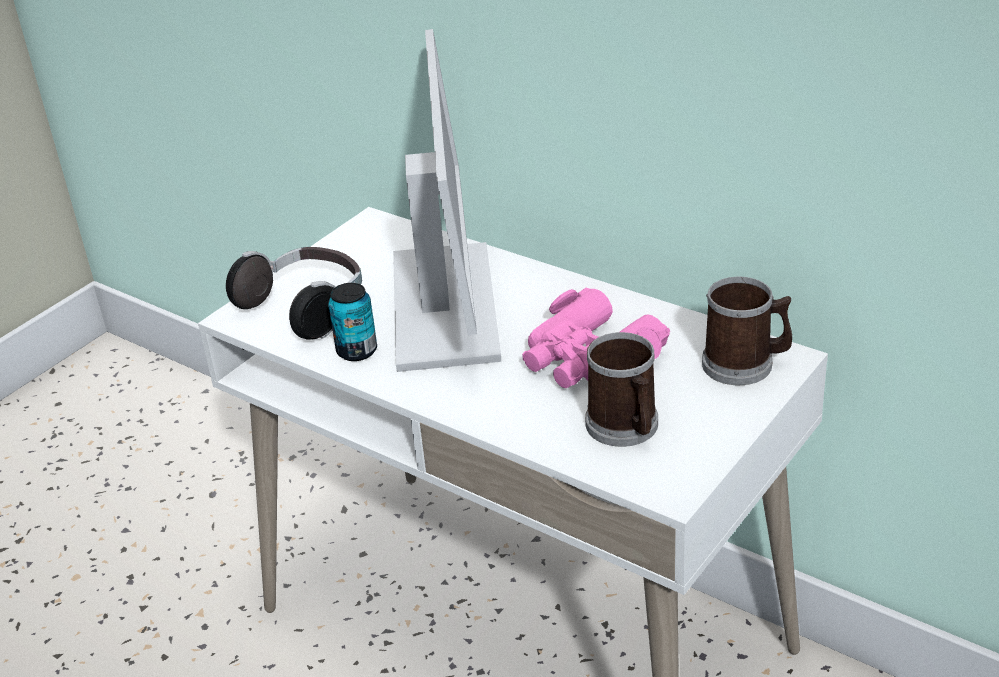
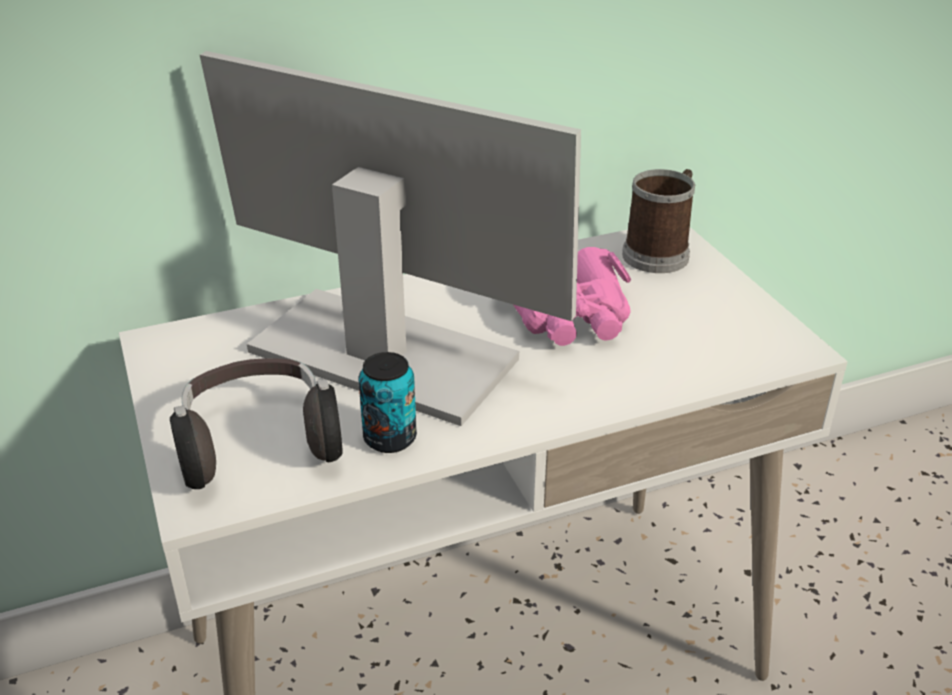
camera: 60 degrees left, 0 degrees up
mug [585,332,658,447] -> none

